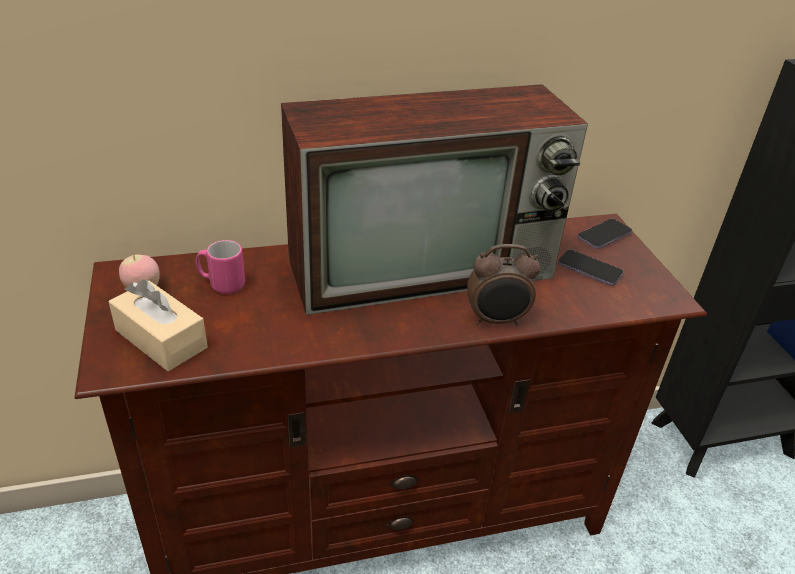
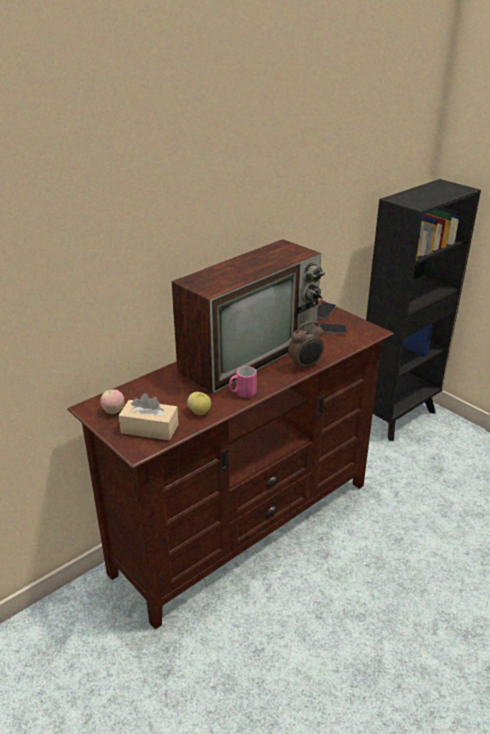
camera: 25 degrees left, 5 degrees down
pink mug [196,240,245,294] -> pink mug moved to [229,366,257,398]
none -> apple [187,392,211,415]

